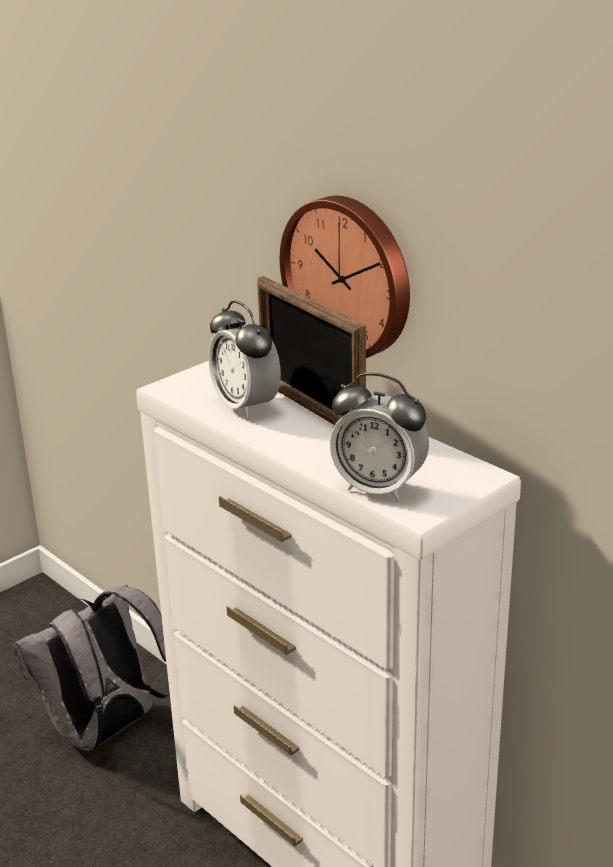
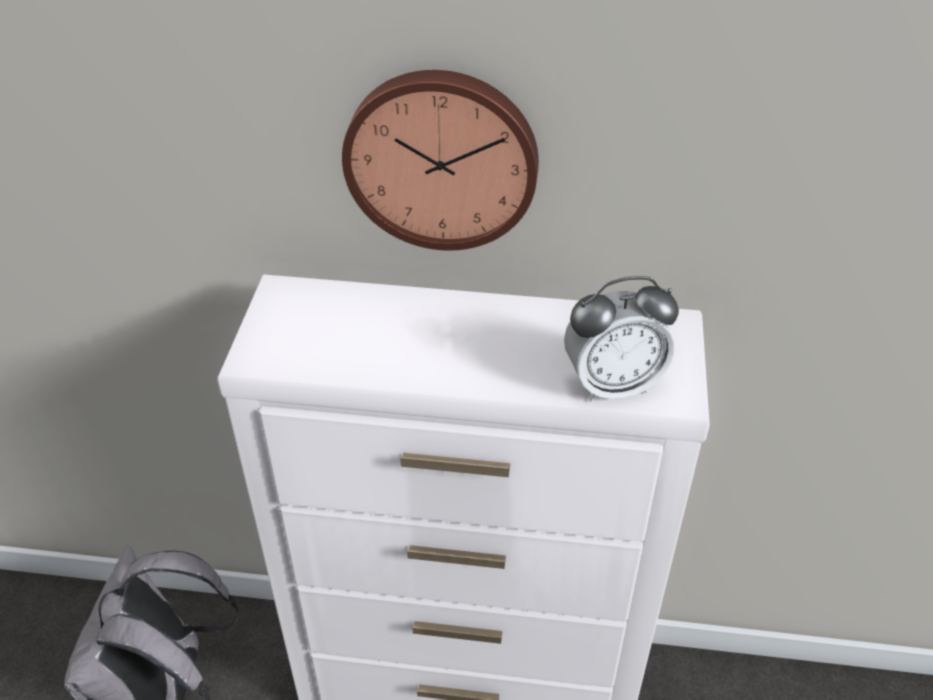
camera: 40 degrees left, 15 degrees up
alarm clock [208,301,281,419] -> none
picture frame [257,276,366,425] -> none

